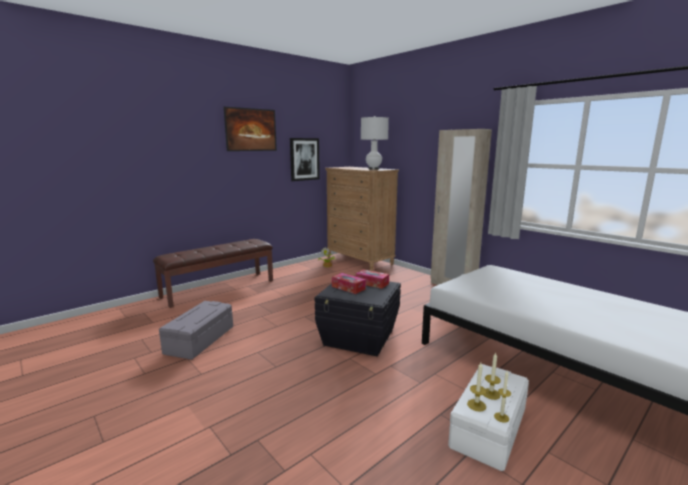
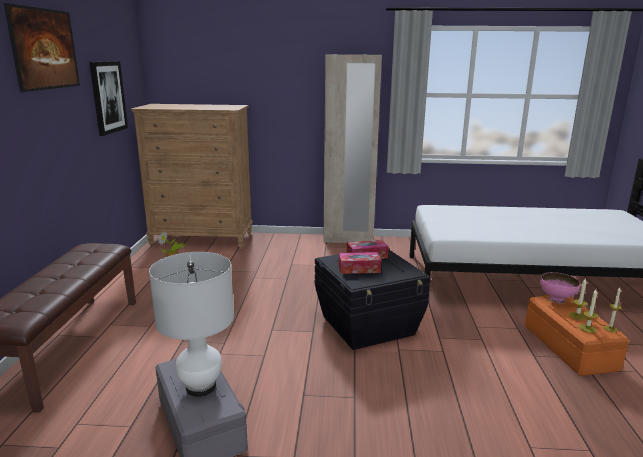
camera: 45 degrees left, 5 degrees up
white table lamp [361,116,389,170] -> white table lamp moved to [149,252,234,397]
white storage box [448,364,529,471] -> orange storage box [525,295,629,376]
none -> pink bowl [540,272,580,303]

